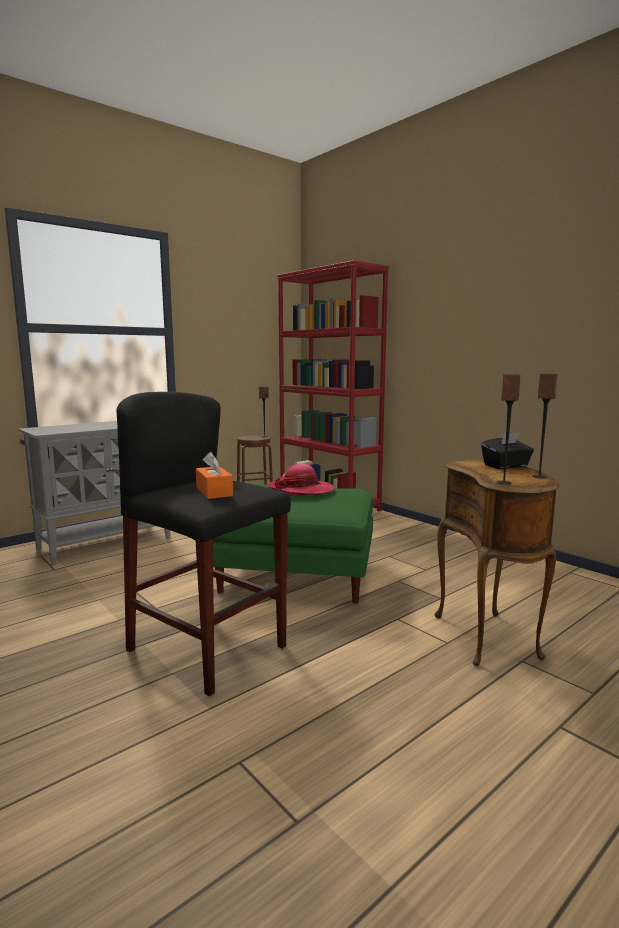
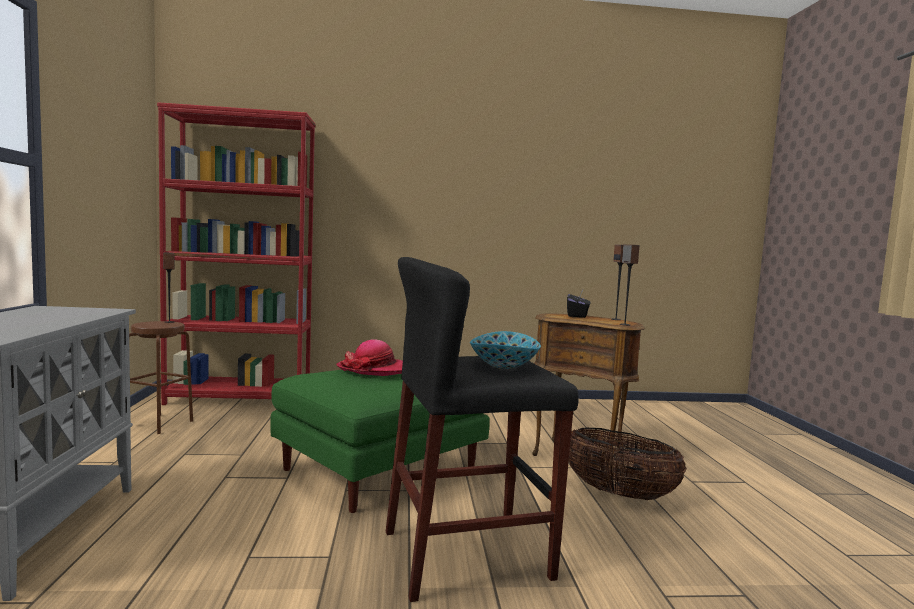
camera: 55 degrees left, 5 degrees down
orange tissue box [196,452,233,499] -> bowl [470,331,541,369]
none -> basket [569,428,687,500]

